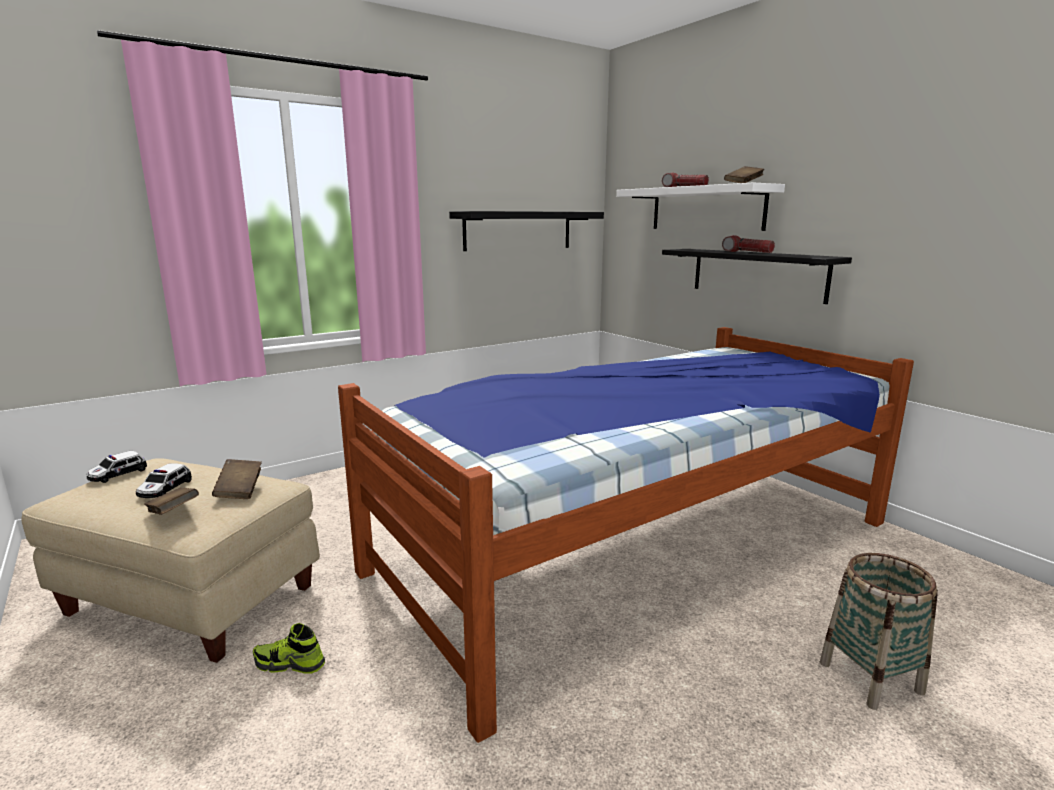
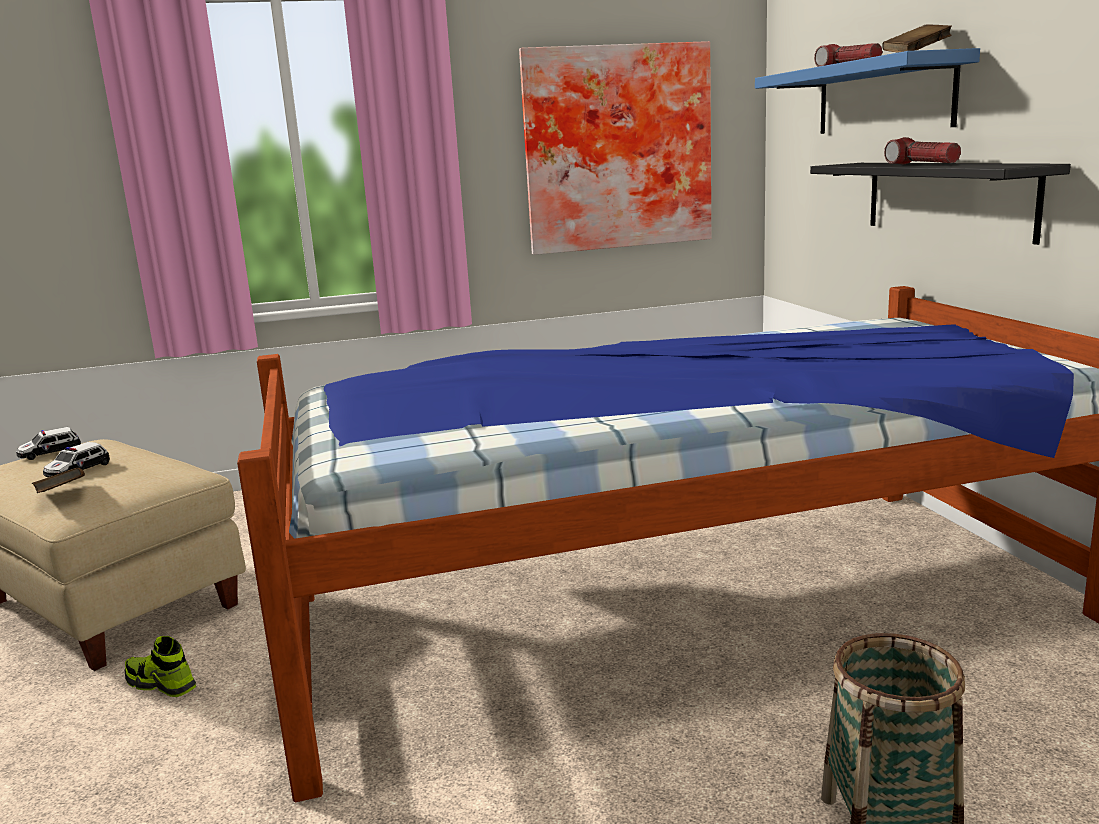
camera: 20 degrees right, 0 degrees up
brown book [212,459,262,499] -> none
black shelf [449,211,604,251] -> picture [519,41,711,255]
white shelf [616,182,785,231] -> blue shelf [755,48,980,134]

